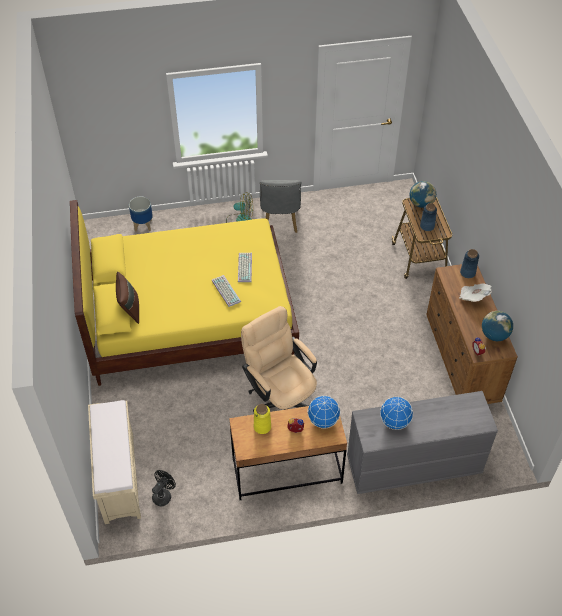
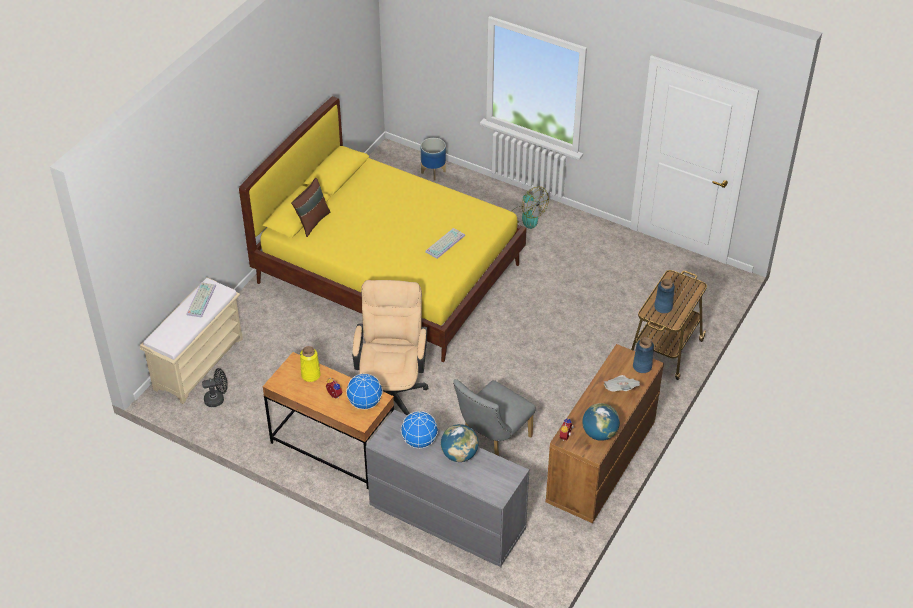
camera: 40 degrees right, 5 degrees down
keyboard [212,275,241,307] -> keyboard moved to [186,282,216,318]
grey chair [260,180,301,233] -> grey chair moved to [453,379,536,456]
globe [410,181,436,208] -> globe moved to [441,424,479,462]

